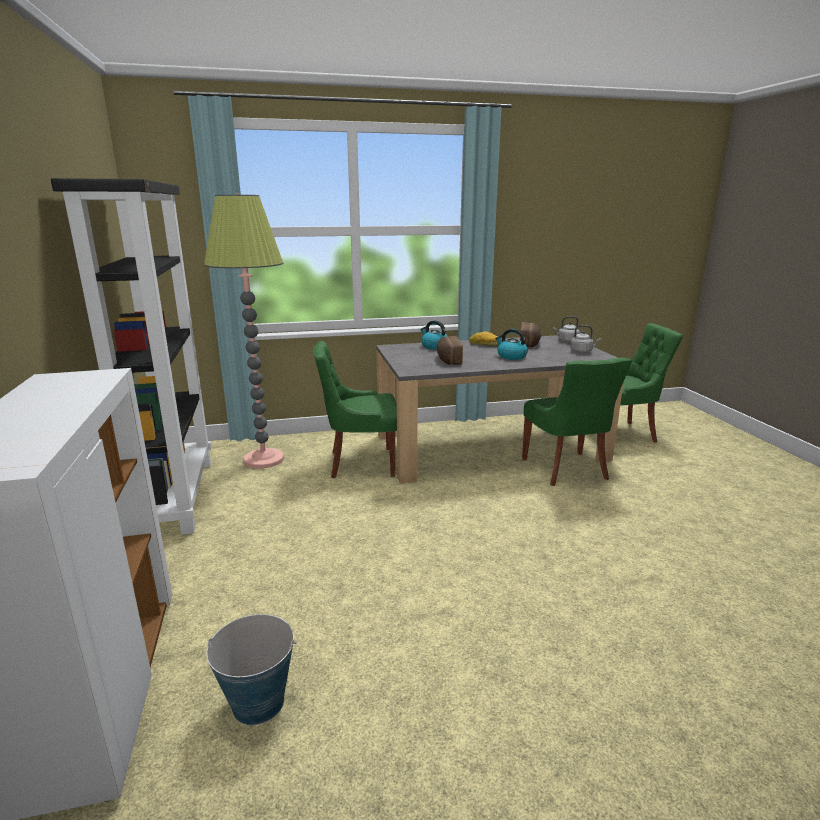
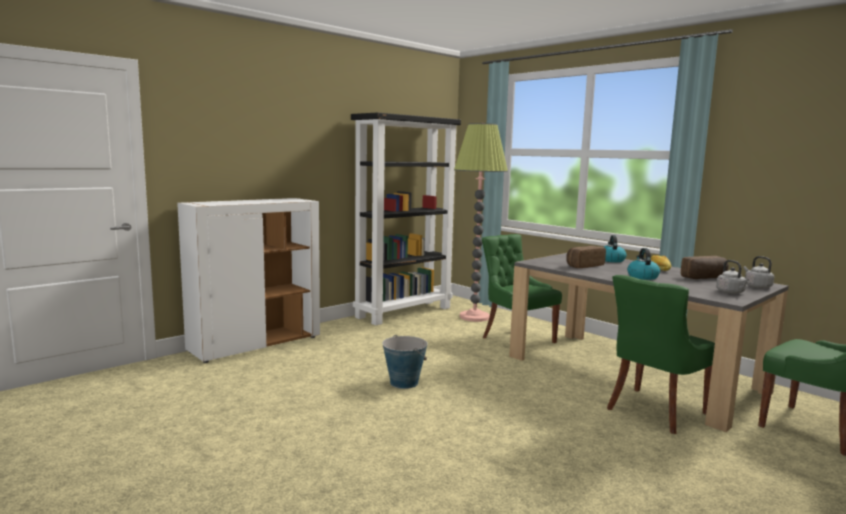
camera: 60 degrees right, 10 degrees down
bucket [206,614,297,725] -> bucket moved to [382,335,428,389]

